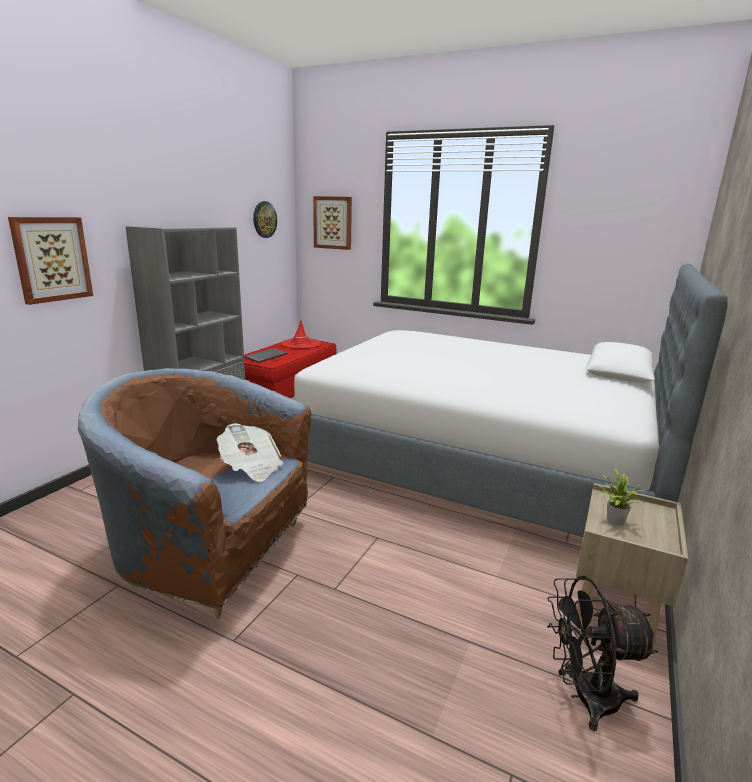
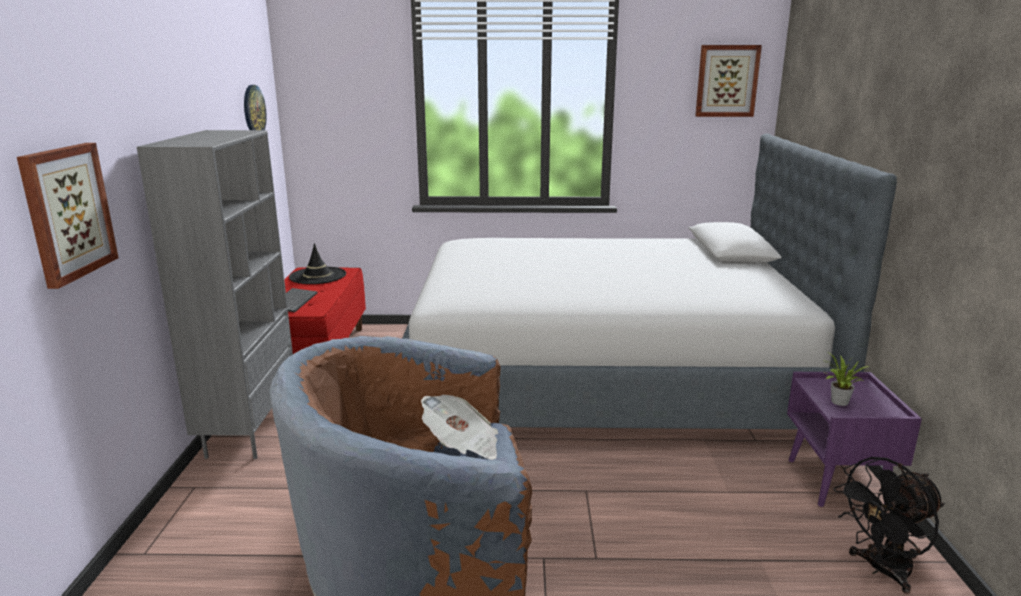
camera: 25 degrees left, 0 degrees up
red hat [281,320,321,349] -> black hat [289,243,346,284]
picture [313,196,352,250] -> picture moved to [695,45,762,117]
beige nightstand [576,483,688,644] -> purple nightstand [787,372,922,507]

